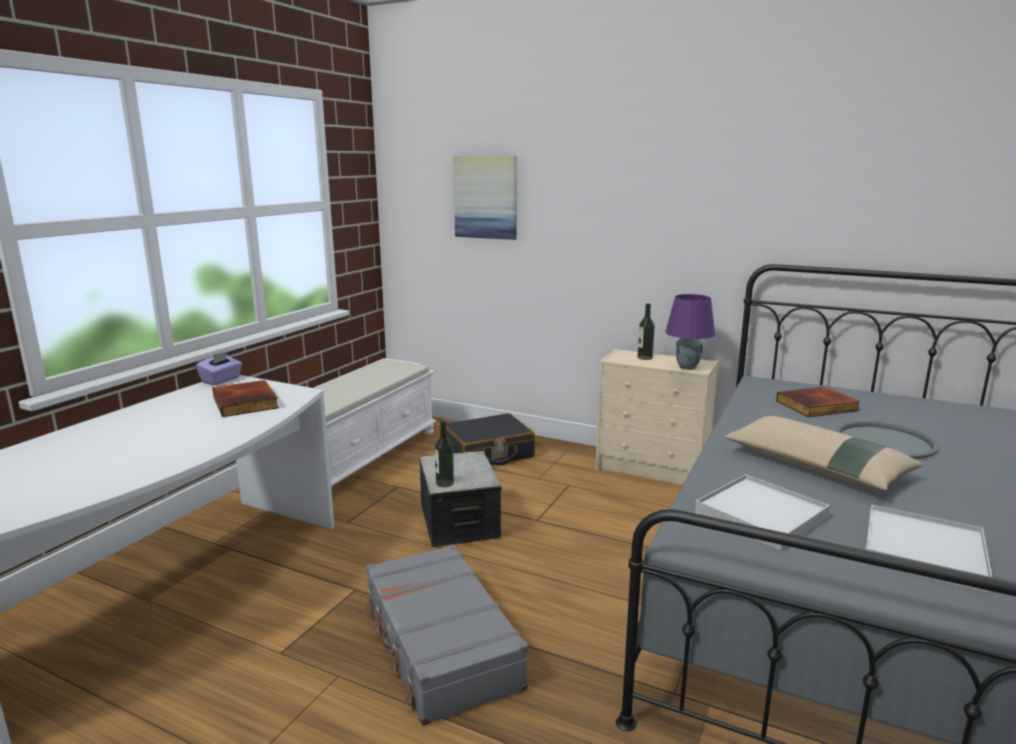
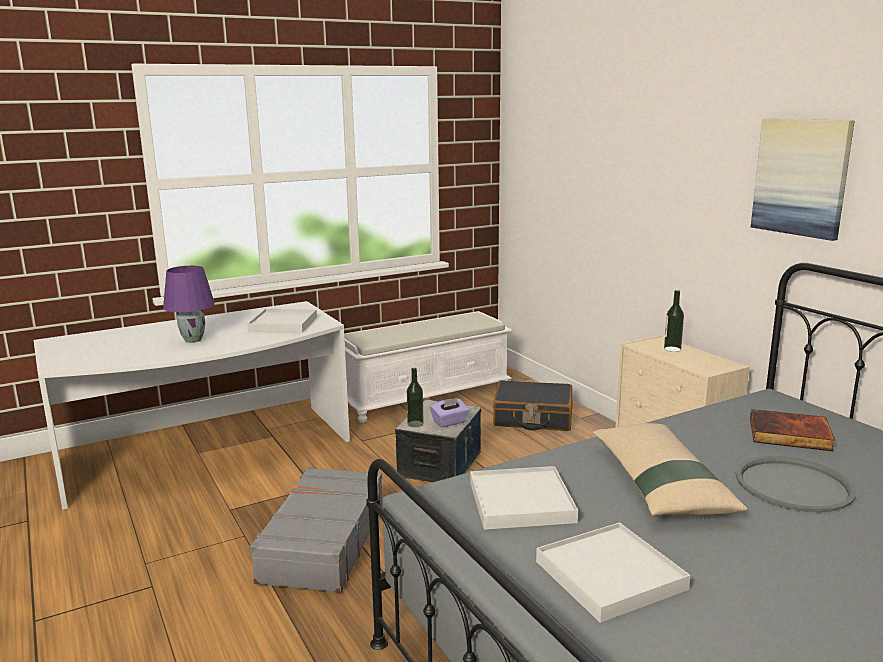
camera: 35 degrees right, 0 degrees up
purple tissue box [196,351,242,385] -> purple tissue box moved to [430,398,470,428]
book [212,380,279,417] -> white tray [247,309,317,333]
picture [453,156,517,240] -> picture moved to [751,119,855,241]
purple table lamp [665,294,715,370] -> purple table lamp moved to [163,266,215,343]

